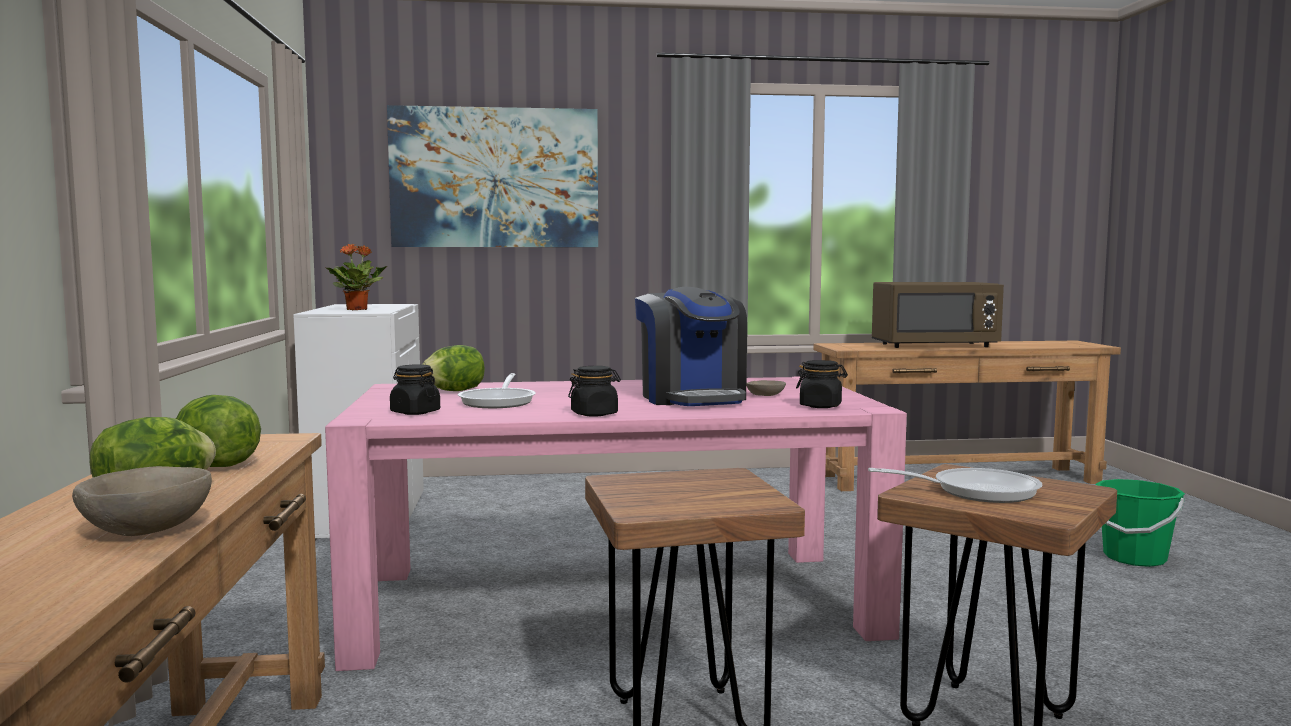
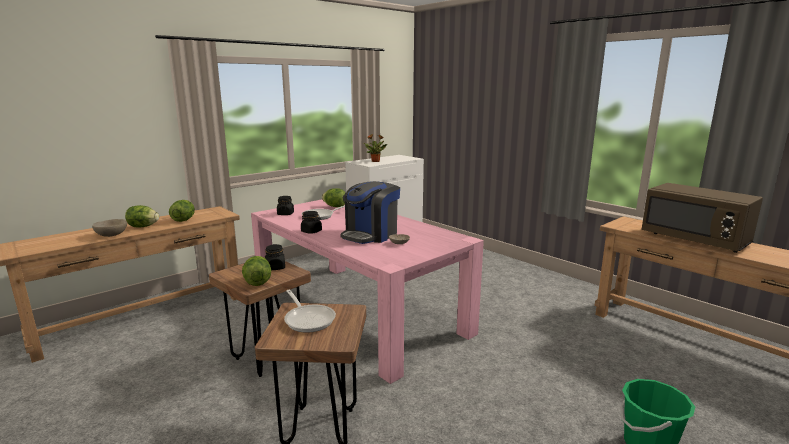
camera: 55 degrees right, 10 degrees up
picture [387,105,598,247] -> none
black jar [796,360,848,408] -> black jar moved to [265,244,285,270]
none -> lettuce [242,256,271,286]

